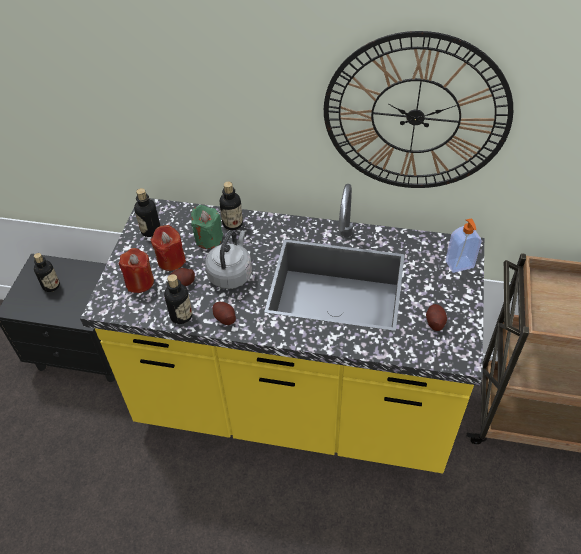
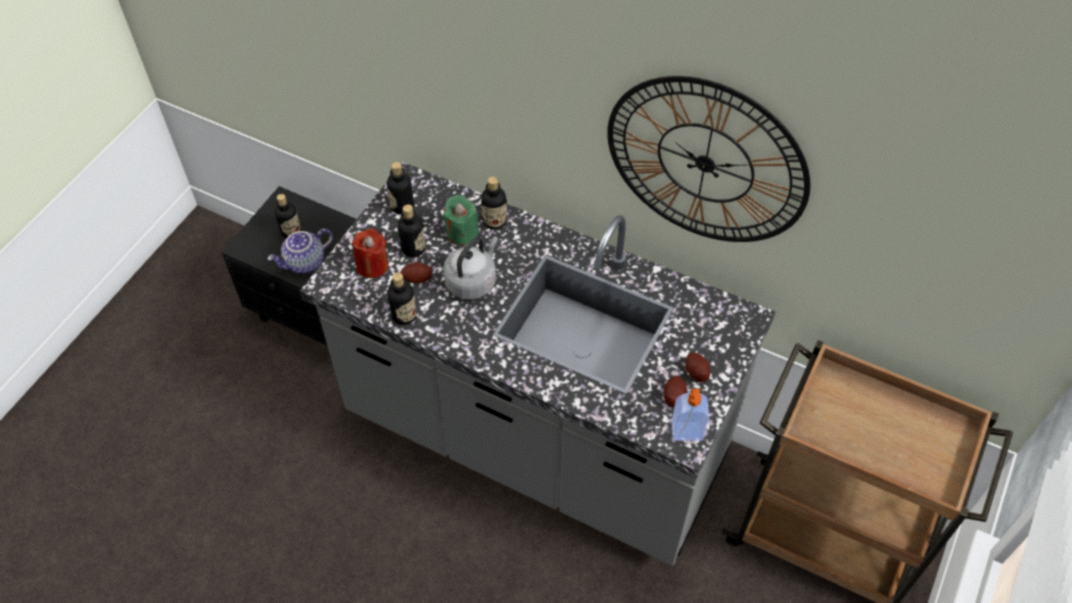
camera: 15 degrees right, 5 degrees up
yellow counter [80,184,484,473] -> grey counter [300,162,775,566]
red candle [151,225,186,271] -> bottle [398,204,426,257]
potato [212,302,236,325] -> potato moved to [686,353,710,382]
soap dispenser [445,218,482,273] -> soap dispenser moved to [671,389,709,441]
none -> teapot [267,228,333,273]

